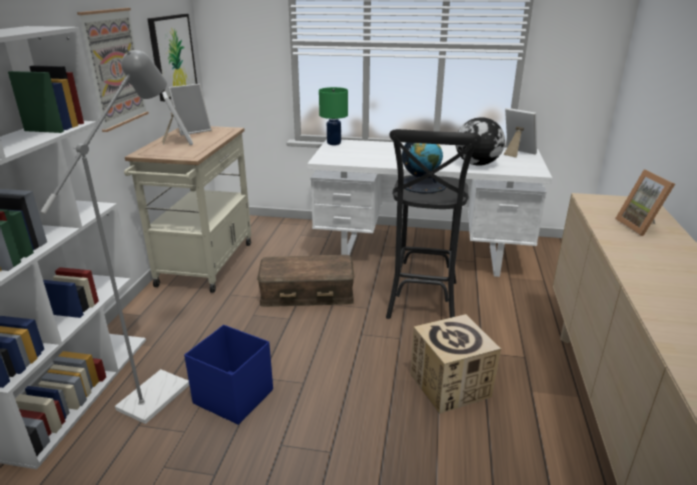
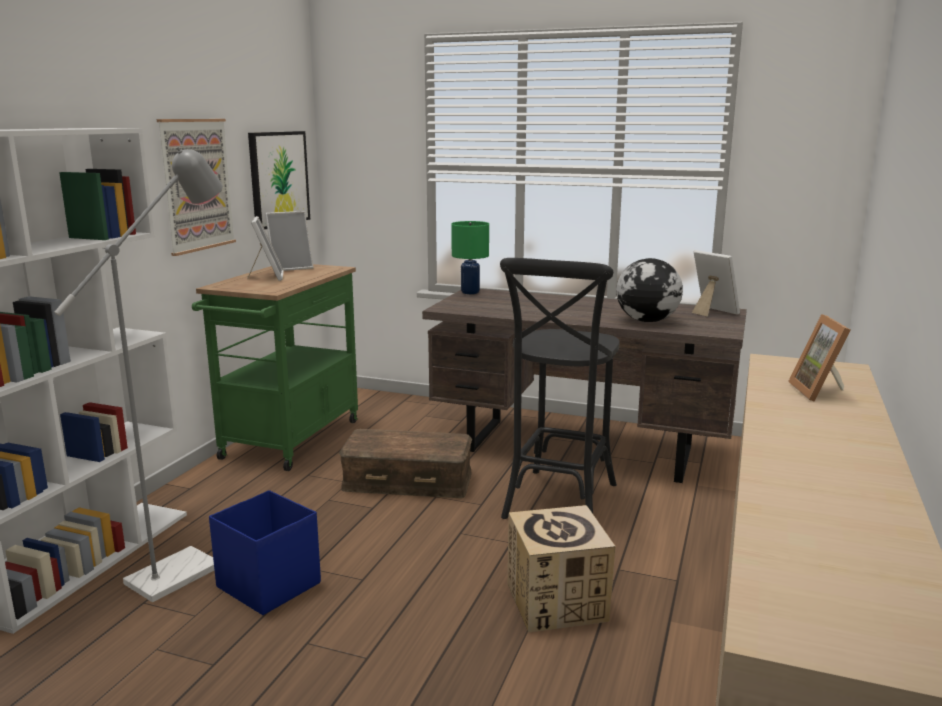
camera: 10 degrees right, 10 degrees down
beige cart [124,126,252,293] -> green cart [192,264,358,471]
white desk [307,139,552,277] -> brown desk [422,289,747,483]
globe [402,142,446,193] -> none

